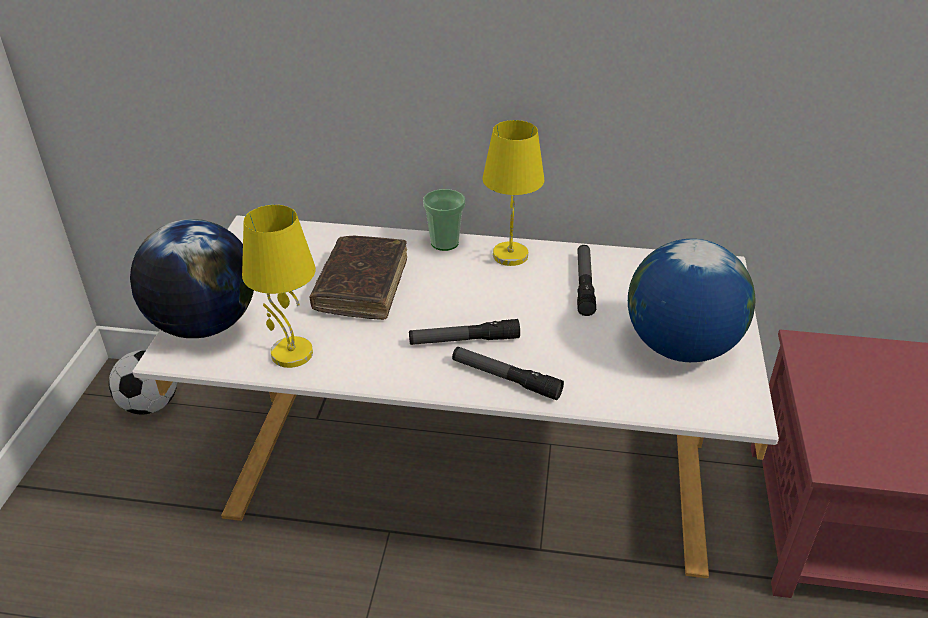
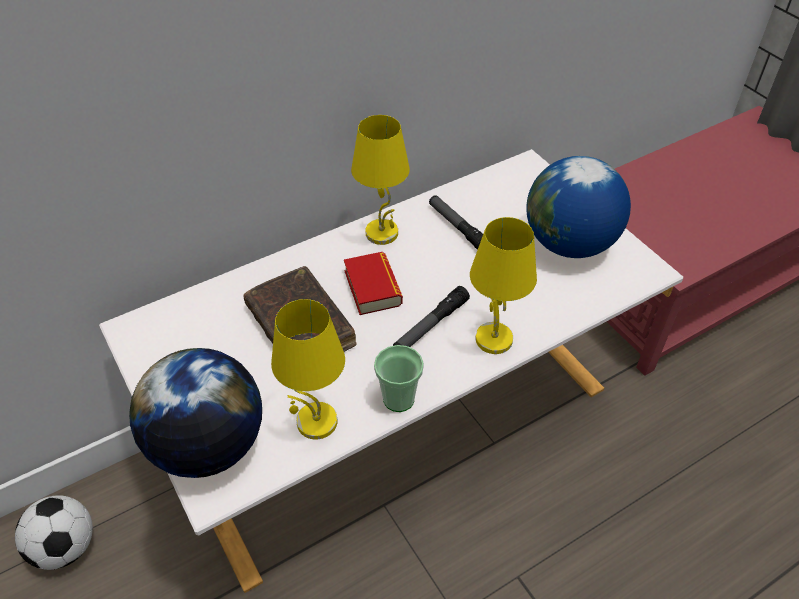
camera: 40 degrees left, 10 degrees up
cup [423,189,465,251] -> cup moved to [374,345,424,412]
flashlight [452,347,564,400] -> yellow table lamp [470,217,537,354]
none -> book [344,252,403,315]

